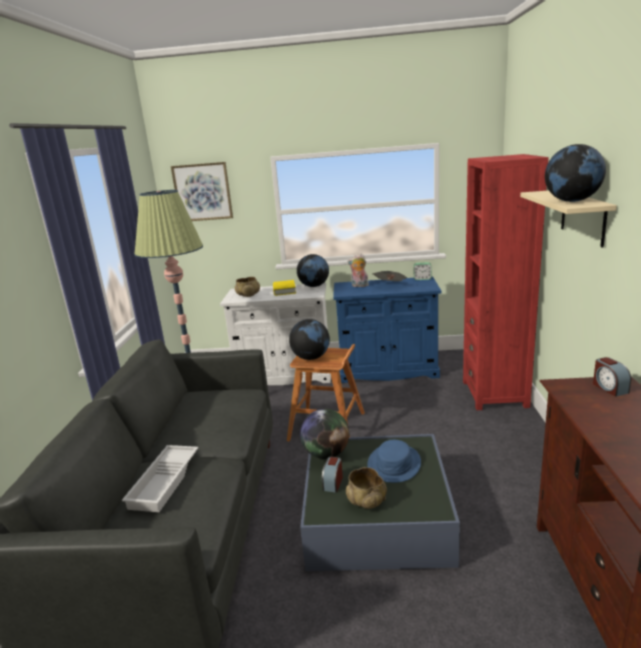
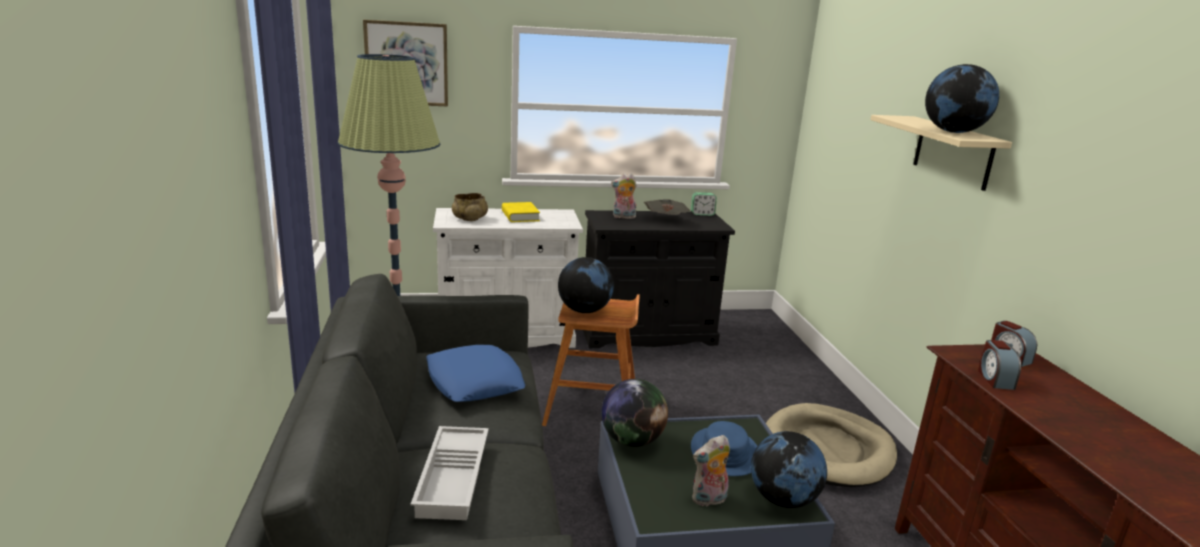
camera: 15 degrees left, 0 degrees up
globe [297,254,329,287] -> globe moved to [751,431,827,508]
alarm clock [322,457,343,493] -> alarm clock moved to [978,340,1021,390]
blue cabinet [333,276,441,383] -> black cabinet [583,210,735,348]
beige bowl [346,467,387,509] -> plush toy [692,435,730,506]
red bookcase [463,154,549,410] -> none
none -> blue pillow [426,345,525,402]
none -> beige dog bed [766,403,897,487]

